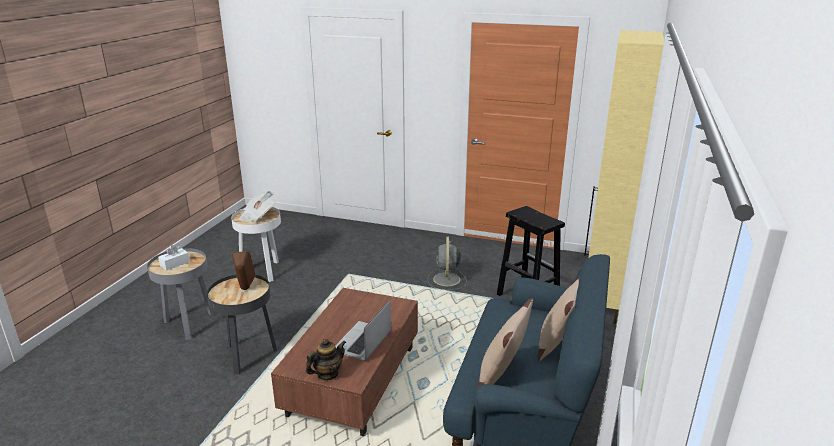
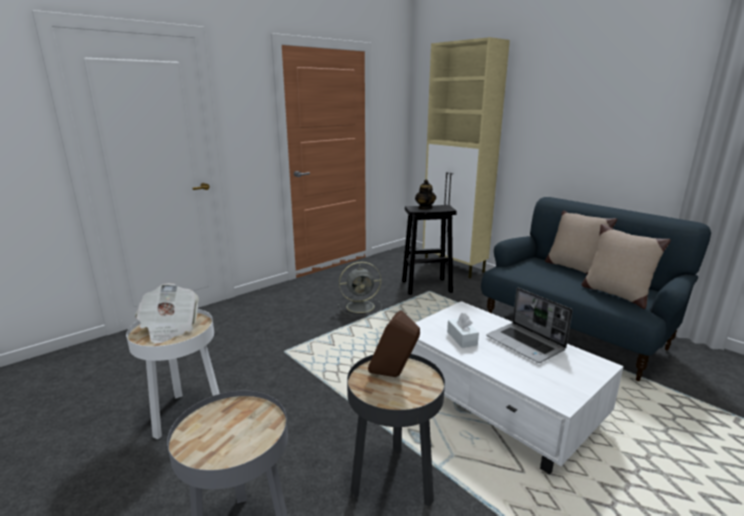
camera: 60 degrees left, 5 degrees down
white tissue box [158,245,190,271] -> white tissue box moved to [447,313,479,348]
brown coffee table [271,288,418,436] -> white coffee table [411,301,624,475]
teapot [306,339,346,380] -> teapot moved to [415,180,436,210]
grey fan [428,237,467,290] -> grey fan turned 45 degrees counterclockwise [338,262,382,316]

